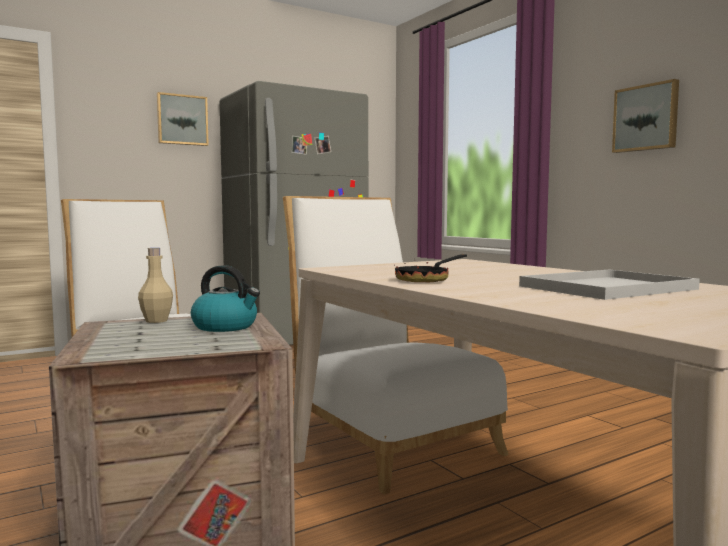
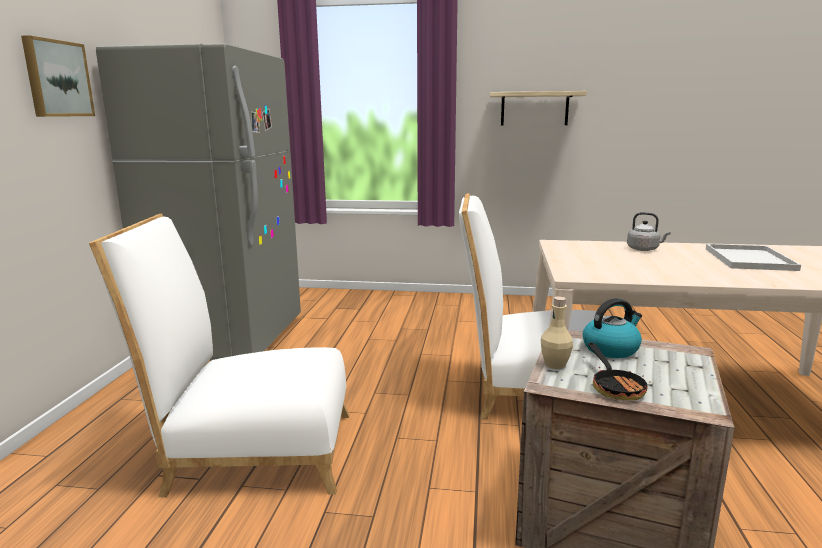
camera: 50 degrees left, 10 degrees up
frying pan [394,254,467,282] -> frying pan moved to [588,343,651,400]
picture [612,79,679,153] -> shelf [490,91,587,126]
none -> grey kettle [627,212,671,251]

